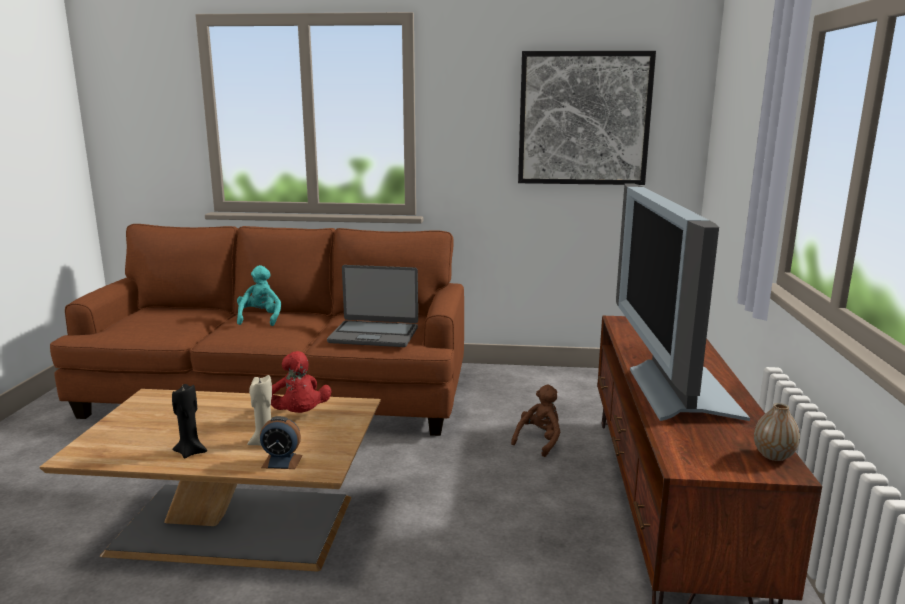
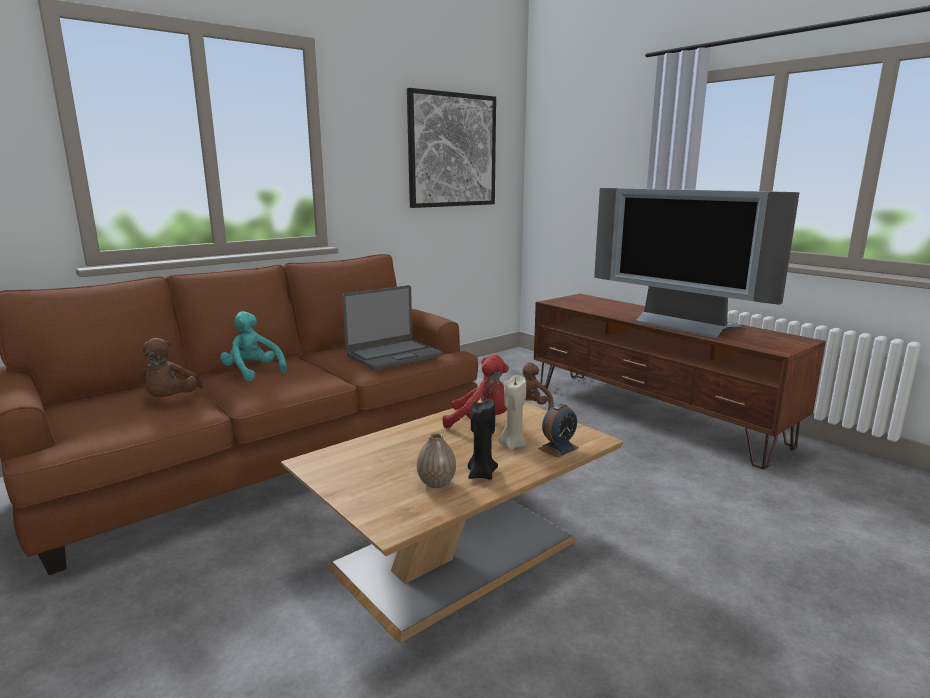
camera: 45 degrees left, 0 degrees up
vase [754,403,800,461] -> vase moved to [417,433,456,488]
none -> brown plush toy [140,338,203,397]

